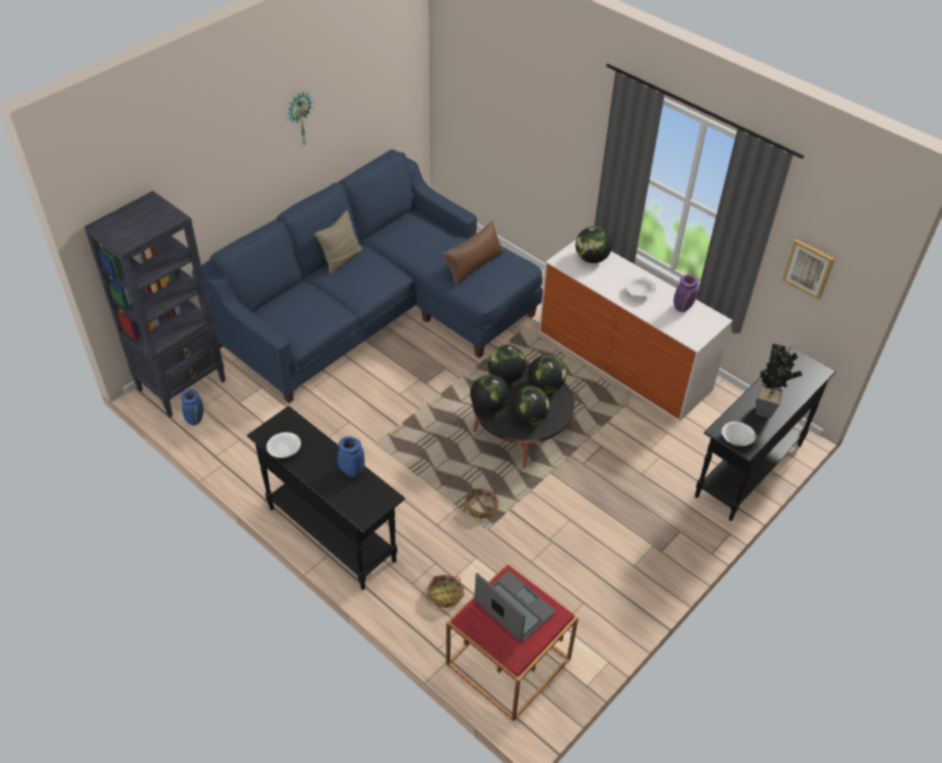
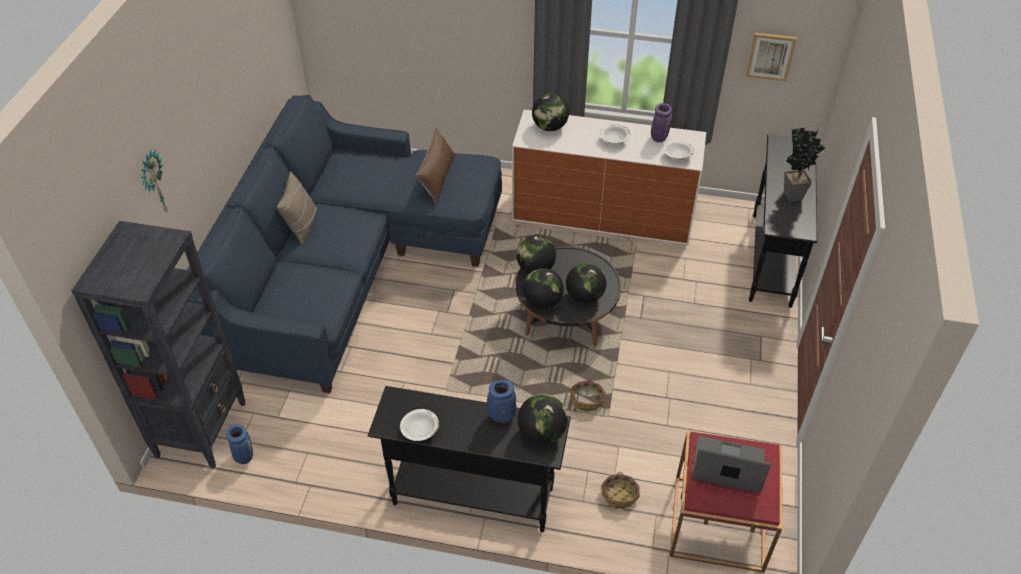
camera: 30 degrees left, 0 degrees up
wall clock [287,92,313,146] -> wall clock moved to [141,150,168,212]
globe [528,355,566,393] -> globe moved to [518,394,568,445]
white bowl [722,422,756,446] -> white bowl moved to [664,141,694,160]

